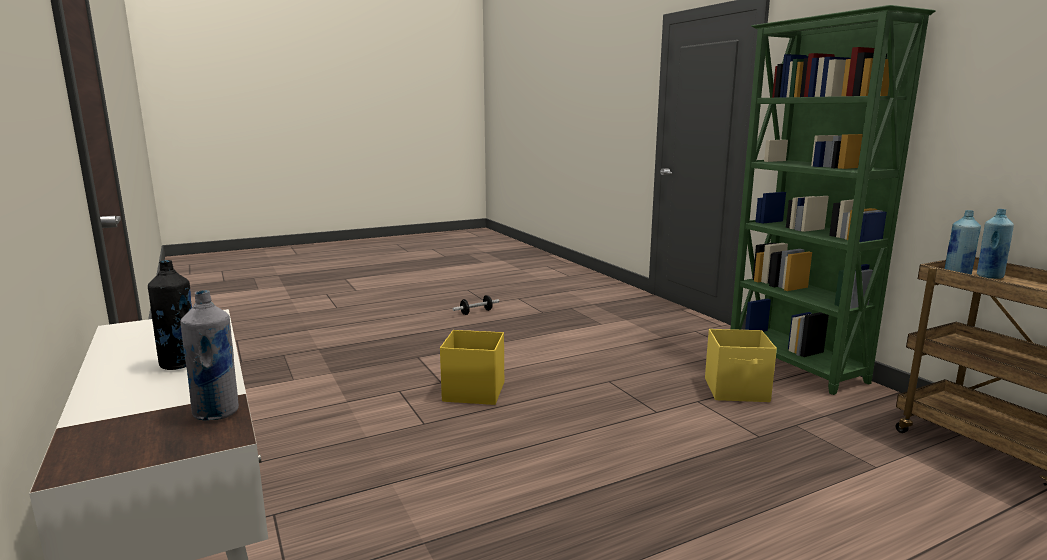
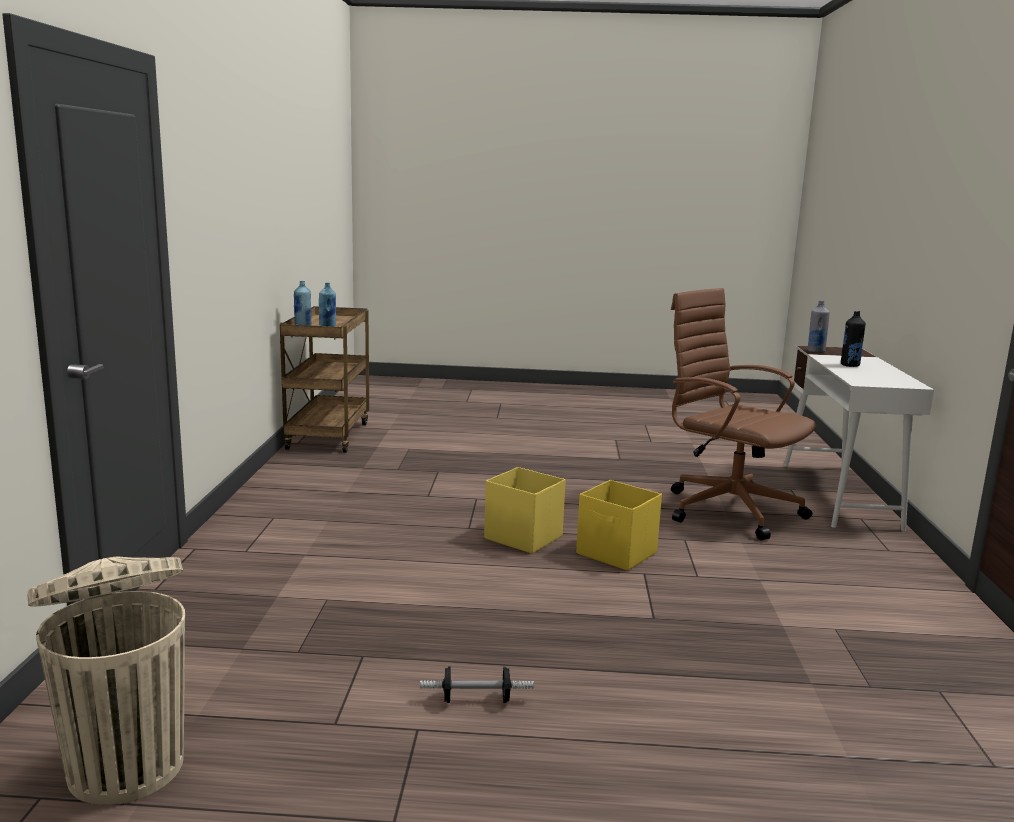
camera: 150 degrees left, 0 degrees up
yellow storage box [705,329,777,402] -> yellow storage box moved to [484,467,566,554]
green bookcase [731,5,936,395] -> none
none -> beige trash can [27,557,185,805]
none -> brown office chair [671,288,817,540]

